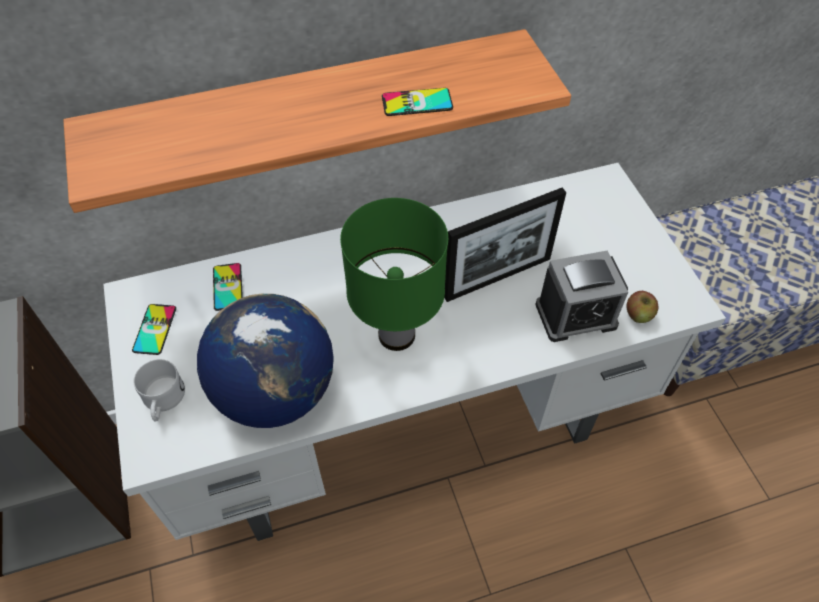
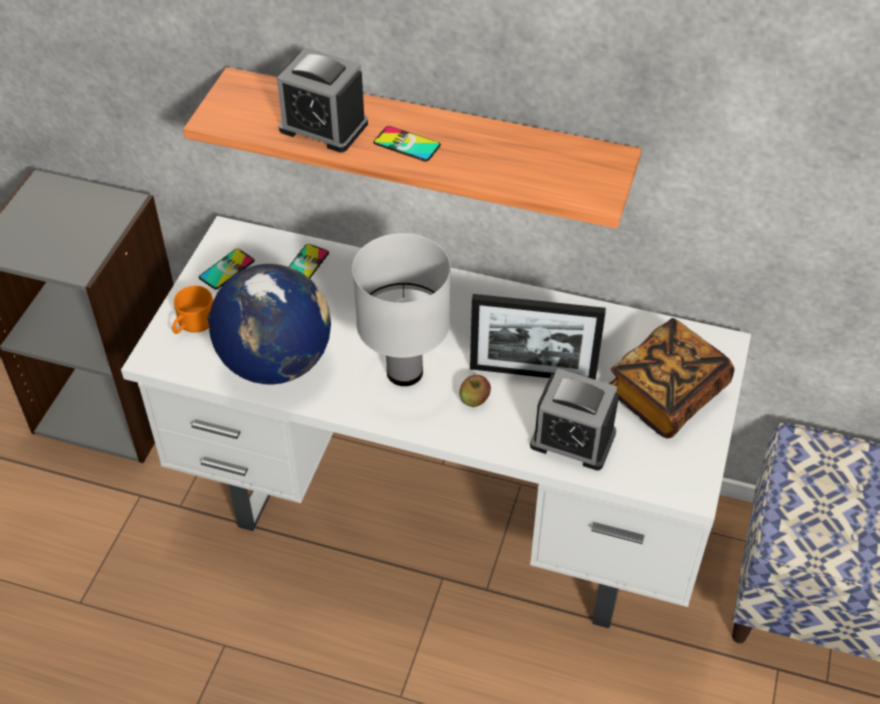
camera: 35 degrees right, 5 degrees down
white mug [134,359,185,421] -> orange mug [172,286,213,334]
green table lamp [340,198,448,351] -> white table lamp [352,233,451,386]
phone [382,88,453,116] -> phone moved to [374,126,441,162]
apple [627,291,658,323] -> apple moved to [459,375,491,407]
none -> alarm clock [277,47,368,153]
none -> book [608,318,734,438]

